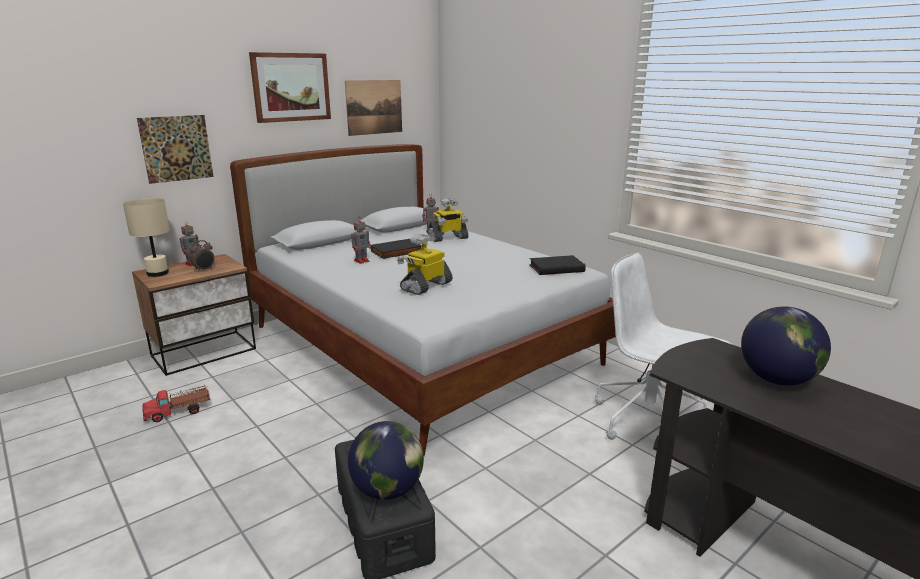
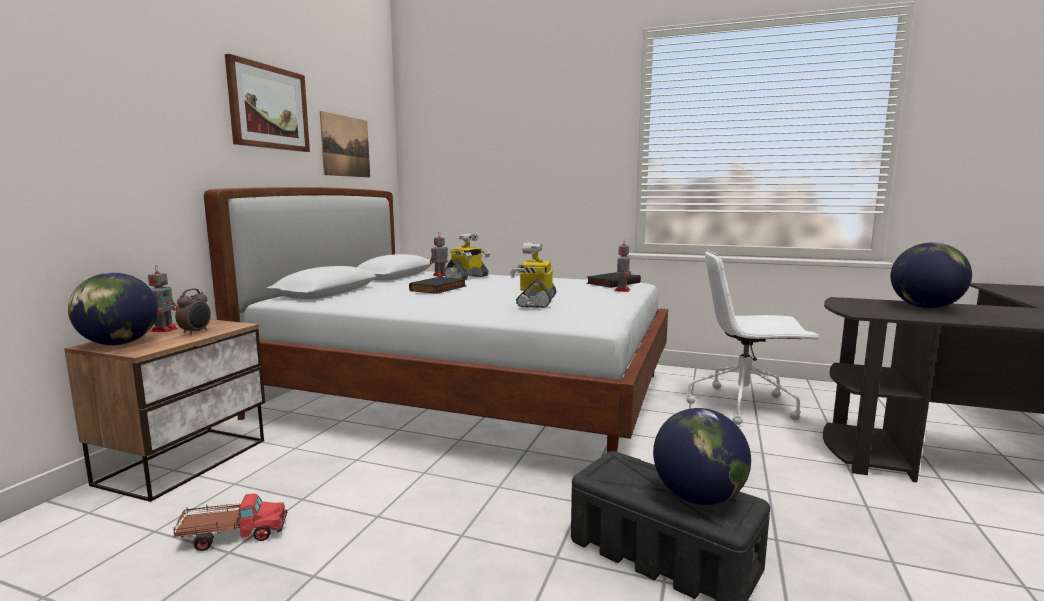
camera: 30 degrees left, 10 degrees down
beige table lamp [123,198,170,277] -> globe [68,273,158,345]
picture [137,115,214,184] -> none
toy truck [142,386,210,422] -> toy truck turned 135 degrees counterclockwise [173,493,287,551]
toy robot [351,216,371,264] -> toy robot moved to [614,240,631,292]

